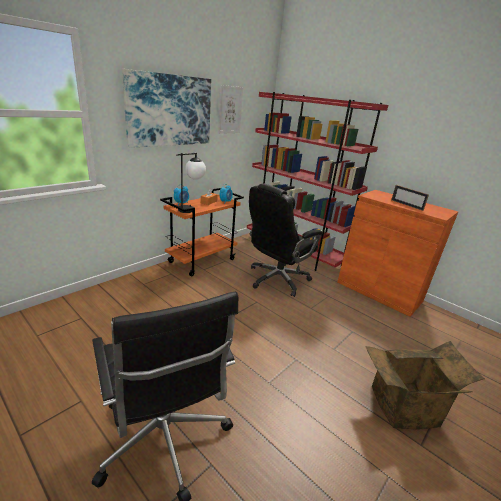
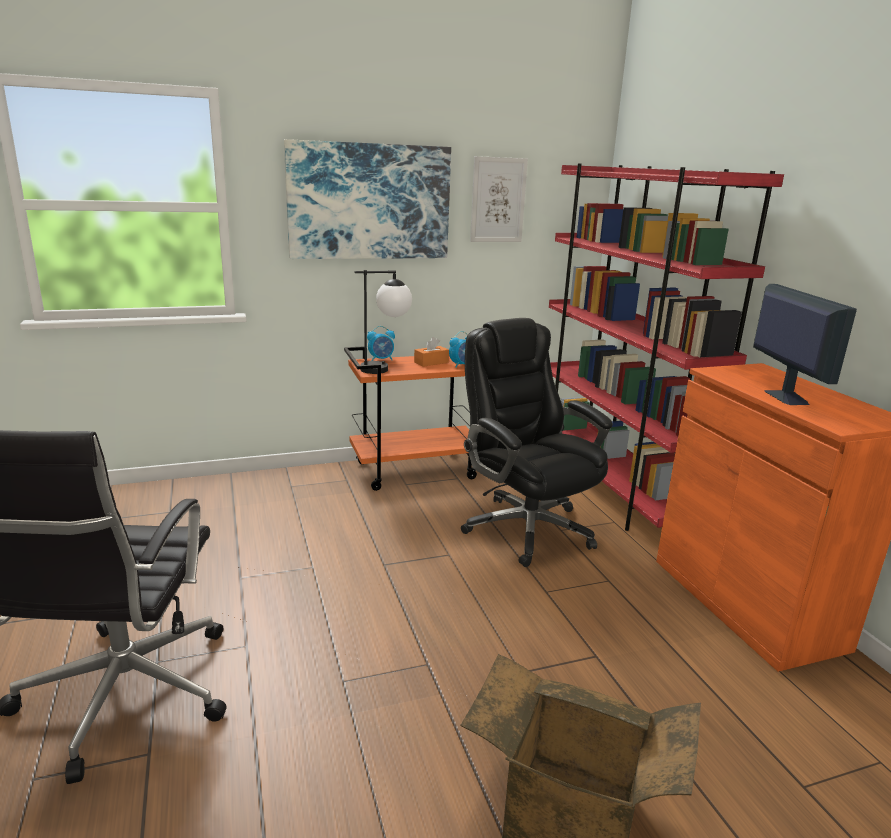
camera: 30 degrees right, 5 degrees down
black office chair [249,183,323,297] -> black office chair turned 75 degrees clockwise [461,318,613,567]
picture frame [391,185,429,211] -> monitor [753,284,857,405]

